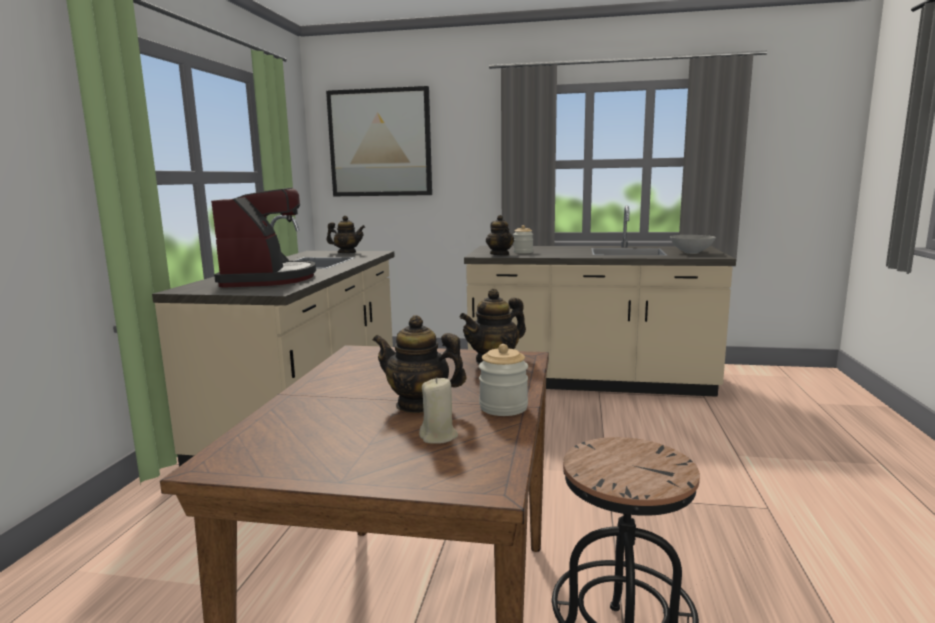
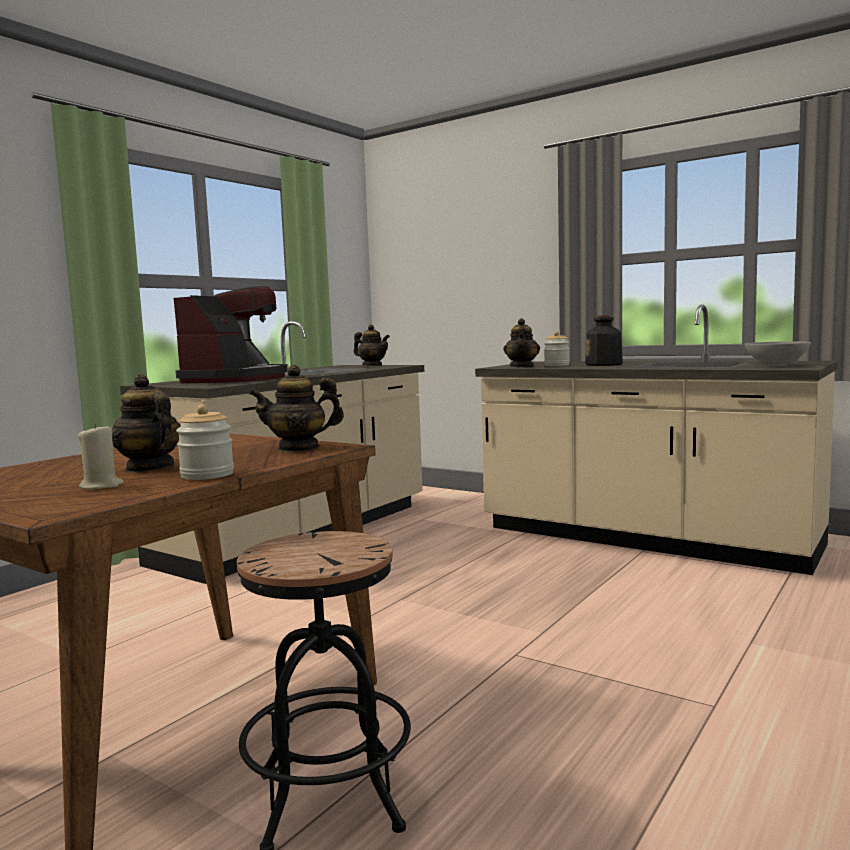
camera: 25 degrees right, 5 degrees down
picture [326,86,432,196] -> none
none -> bottle [585,315,623,366]

